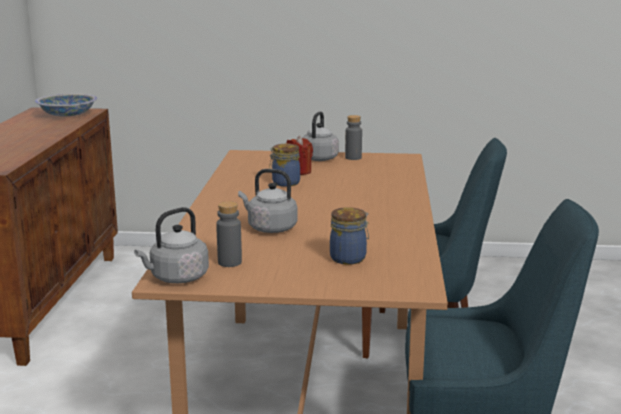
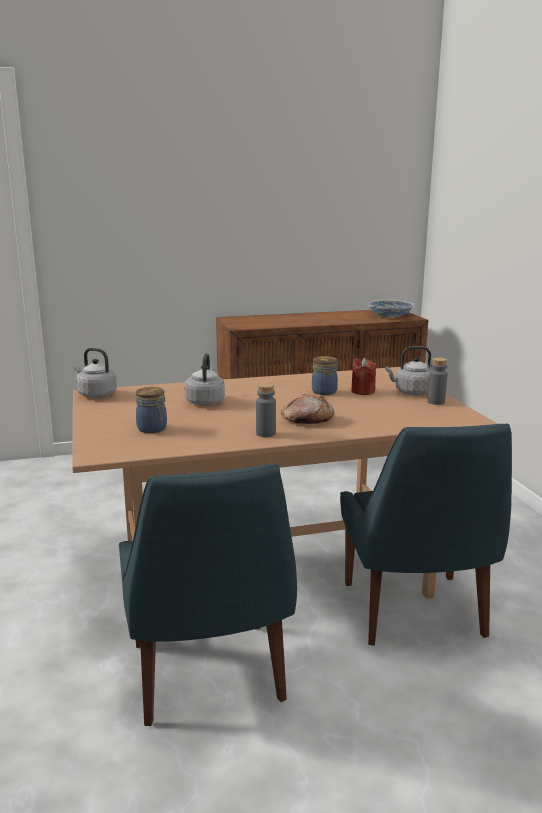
camera: 70 degrees right, 0 degrees up
grey bottle [216,201,242,267] -> grey bottle moved to [256,383,276,437]
none -> bread [281,394,334,424]

